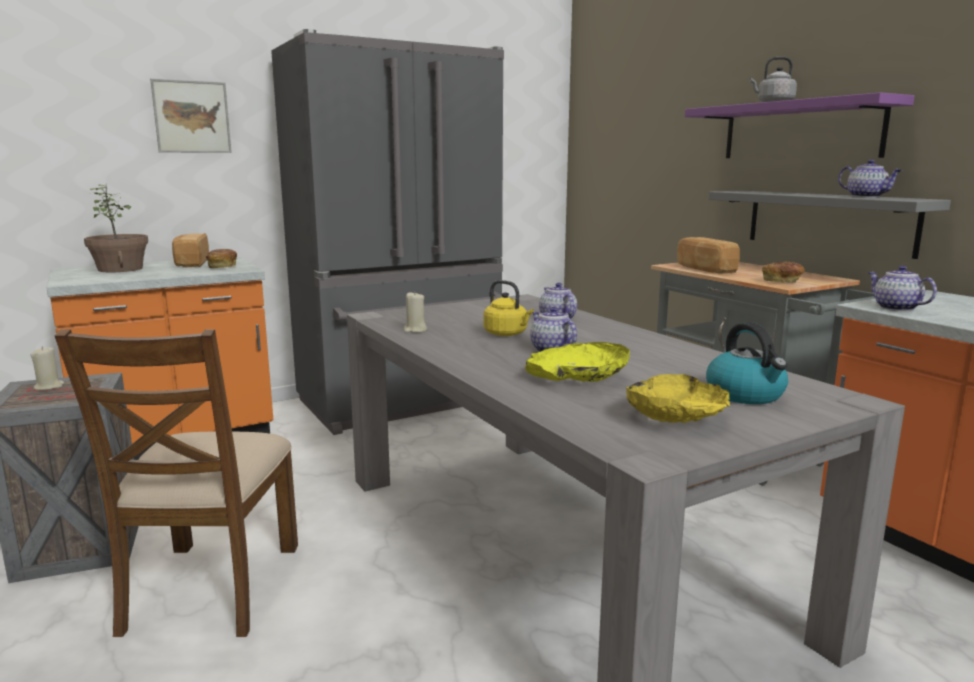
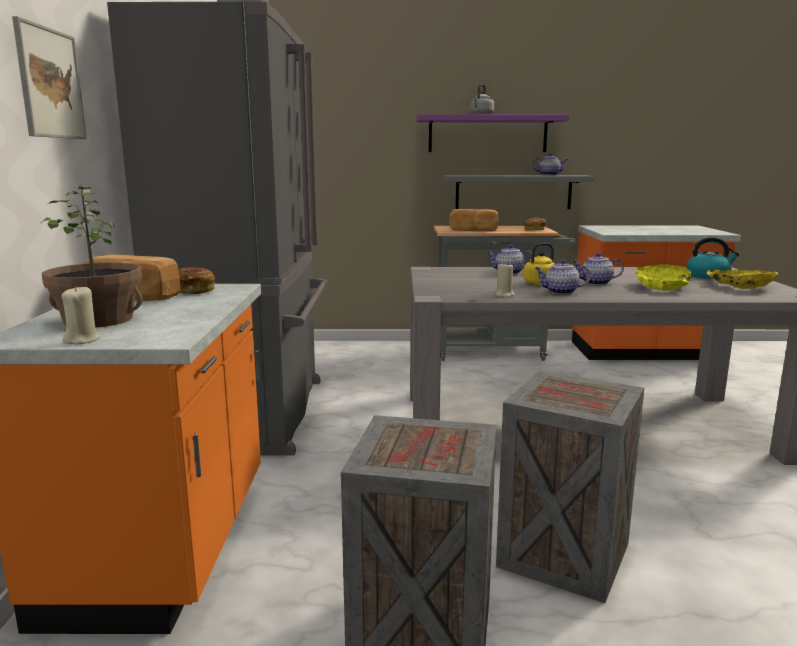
camera: 60 degrees left, 0 degrees up
beige candle [31,346,64,390] -> beige candle moved to [62,286,100,344]
brown chair [55,329,298,637] -> crate [496,370,644,603]
teapot [868,266,937,311] -> teapot moved to [535,259,591,294]

